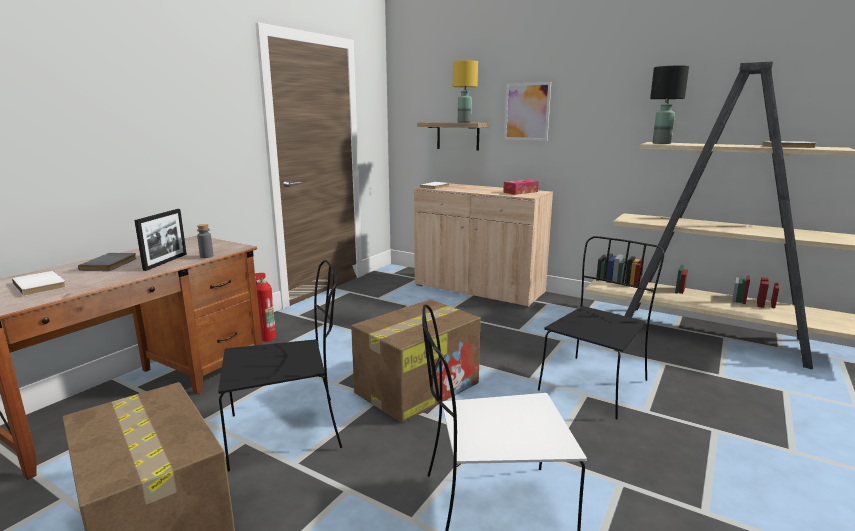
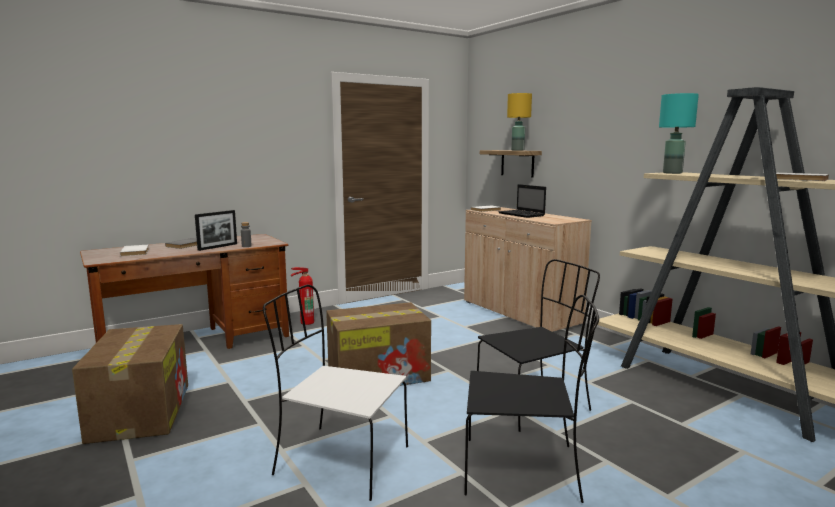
camera: 25 degrees right, 5 degrees down
black chair [218,260,342,472] -> black chair moved to [464,295,599,503]
tissue box [503,179,539,195] -> none
picture [504,82,551,141] -> none
black table lamp [650,66,689,144] -> turquoise table lamp [659,93,699,174]
none -> laptop [498,184,546,218]

